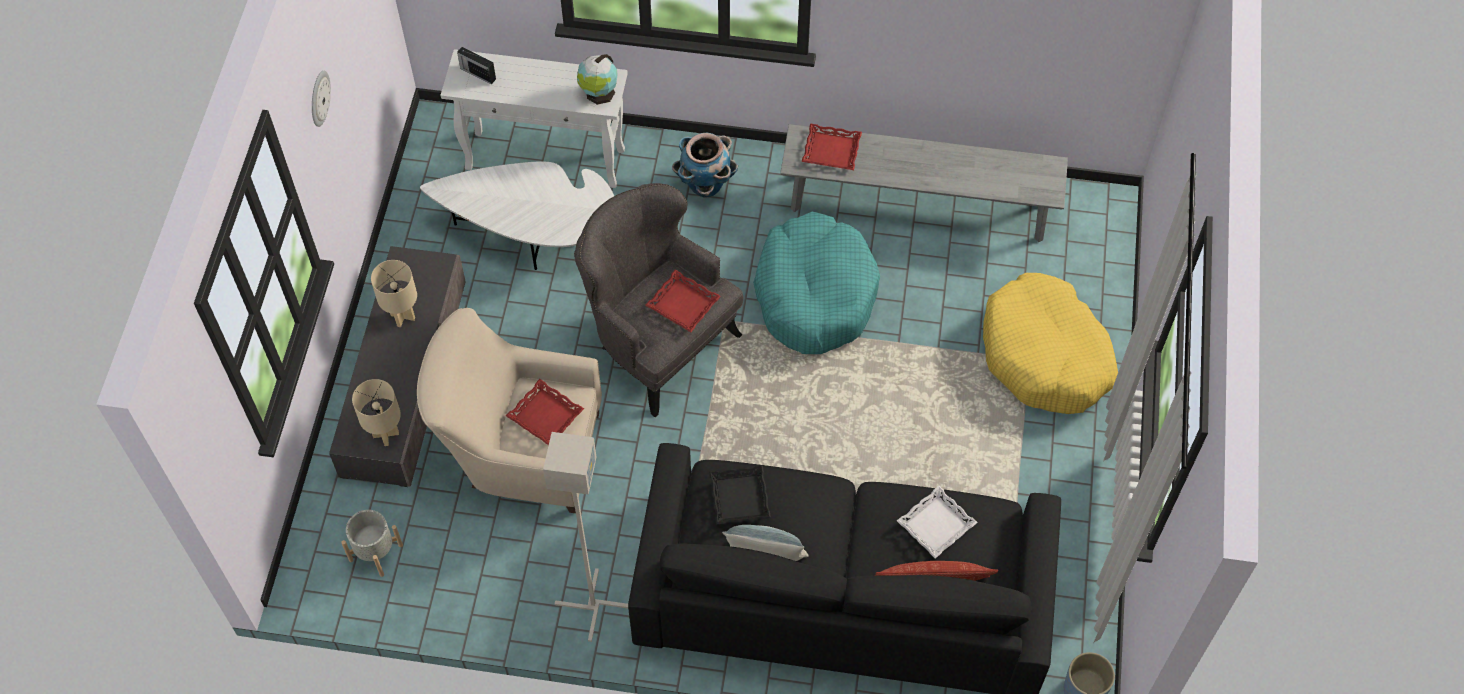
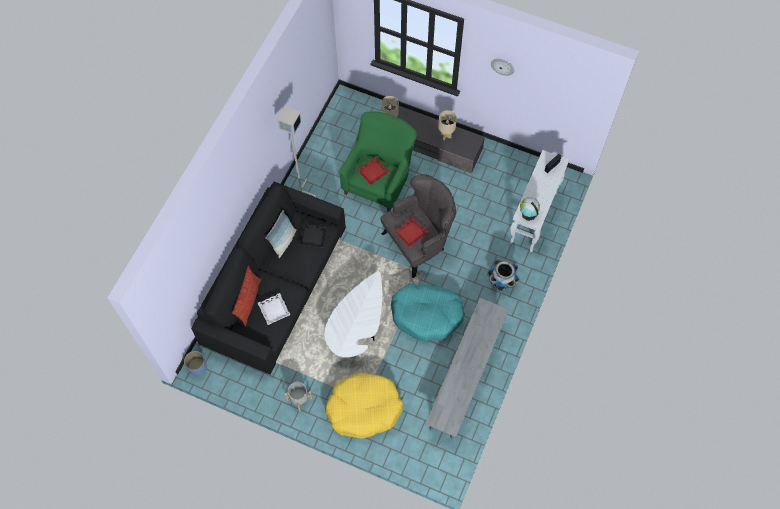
camera: 105 degrees right, 5 degrees up
grey planter [341,510,403,577] -> grey planter moved to [285,381,312,412]
beige armchair [417,308,602,513] -> green armchair [340,111,417,212]
white coffee table [420,161,614,270] -> white coffee table moved to [324,271,382,358]
red tray [802,124,862,170] -> none

